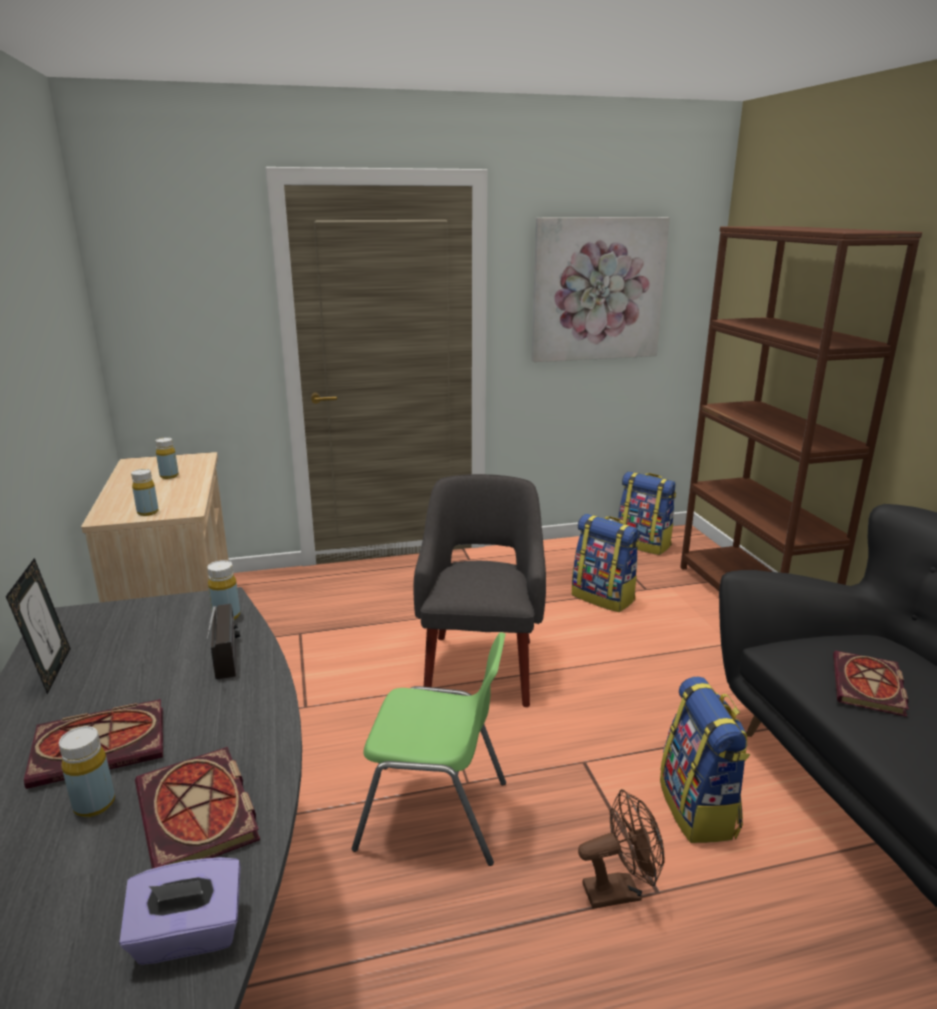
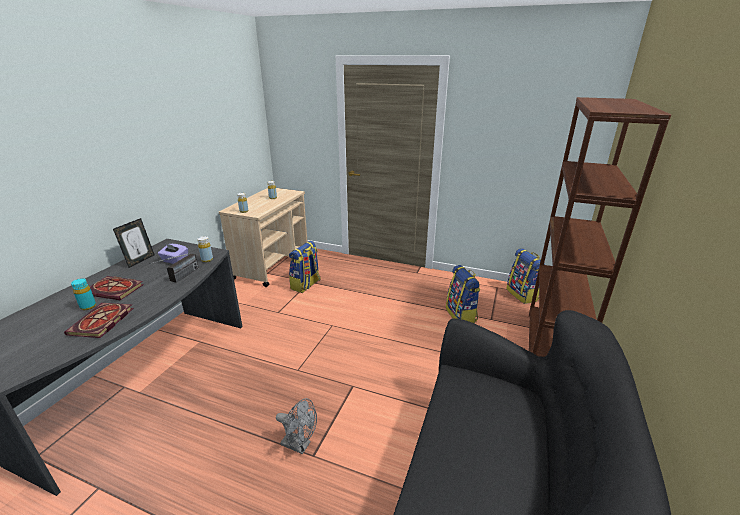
camera: 35 degrees right, 5 degrees up
yellow bottle [59,726,115,817] -> turquoise bottle [71,278,96,310]
purple tissue box [119,857,241,965] -> purple tissue box moved to [158,243,188,264]
green chair [352,632,506,866] -> none
grey armchair [413,474,546,707] -> none
picture [532,217,670,362] -> none
brown fan [578,789,665,909] -> grey fan [276,398,317,454]
backpack [660,677,750,843] -> backpack moved to [289,241,321,293]
book [833,651,909,717] -> none

